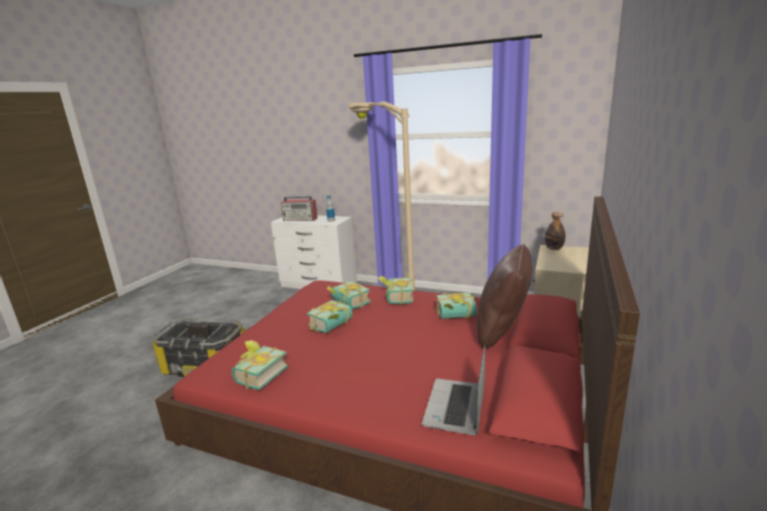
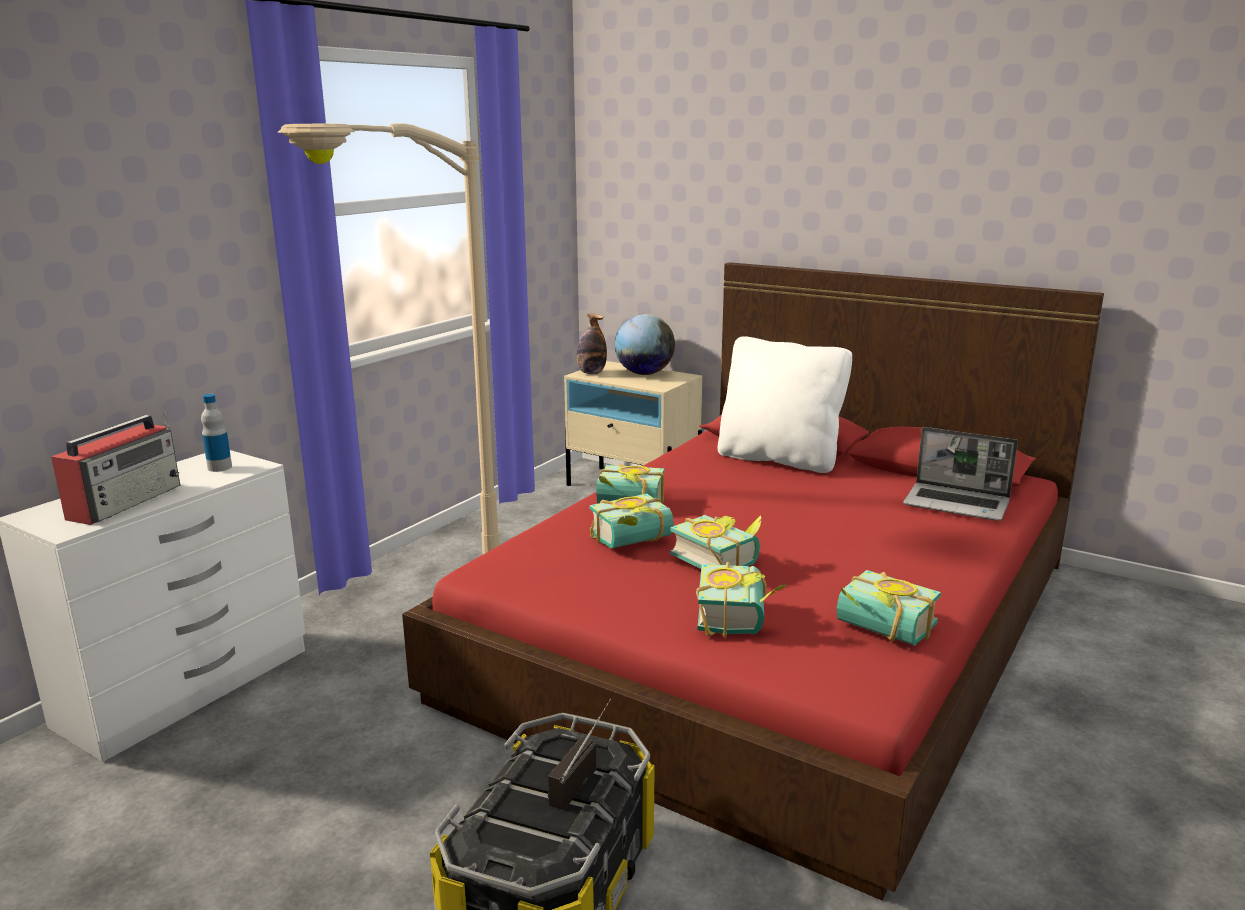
camera: 80 degrees left, 0 degrees up
book [436,292,477,319] -> book moved to [696,562,787,637]
brown pillow [477,244,532,348] -> white pillow [718,336,852,473]
none -> globe [615,314,675,375]

